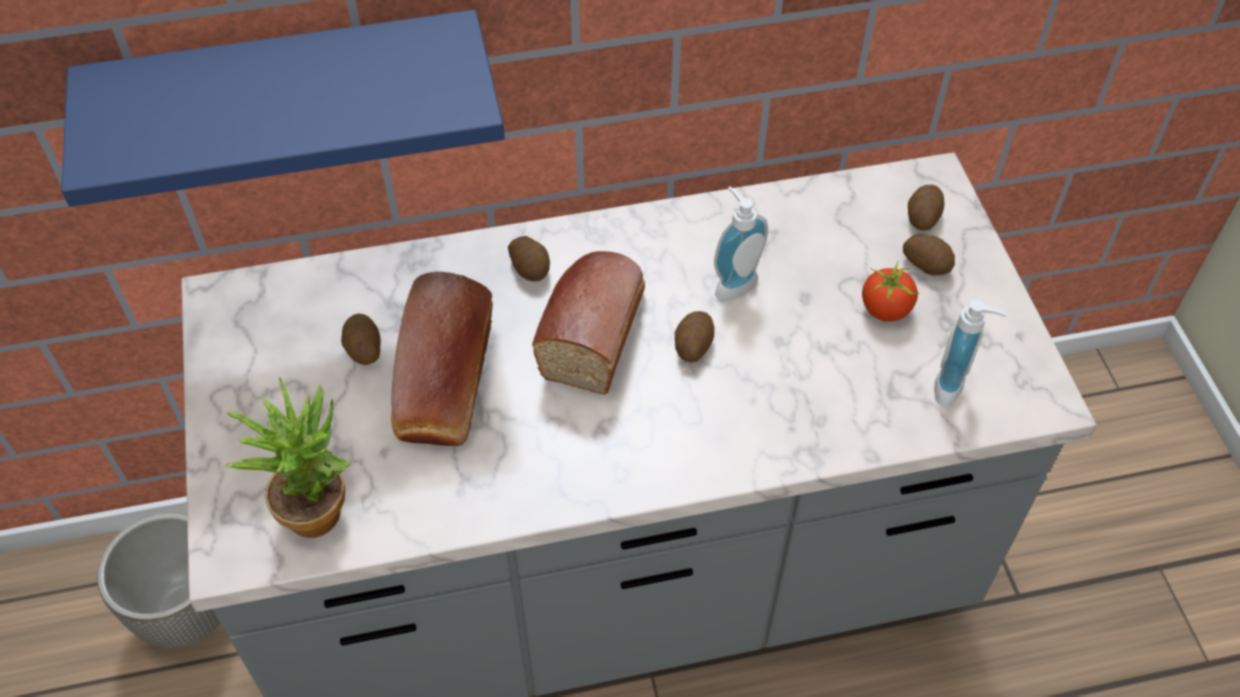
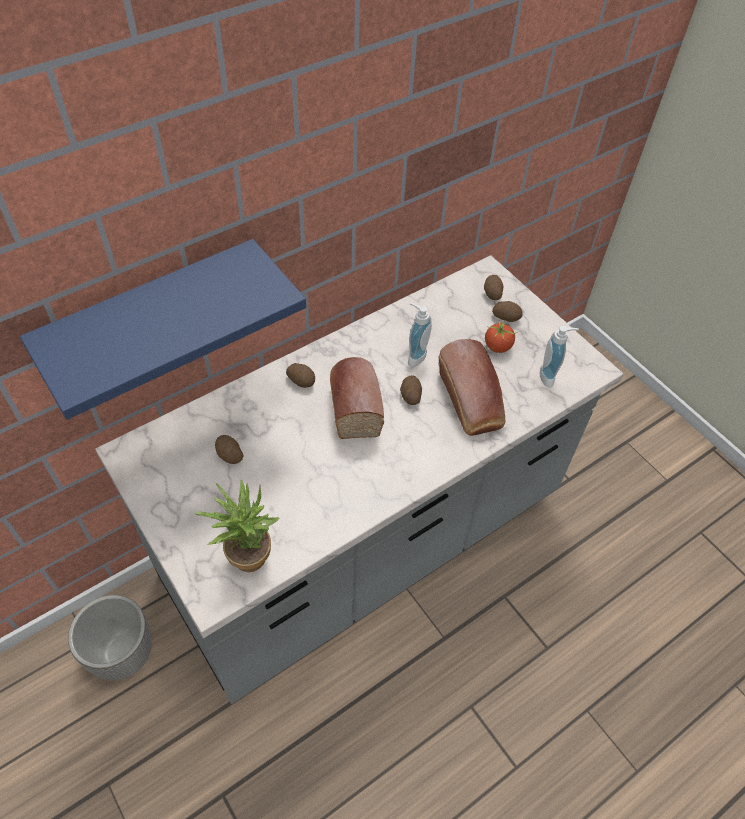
camera: 25 degrees left, 0 degrees up
bread [391,272,493,446] -> bread moved to [438,339,506,436]

